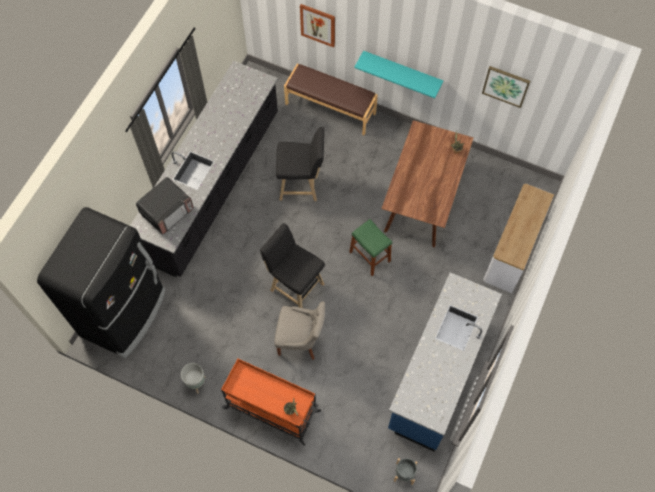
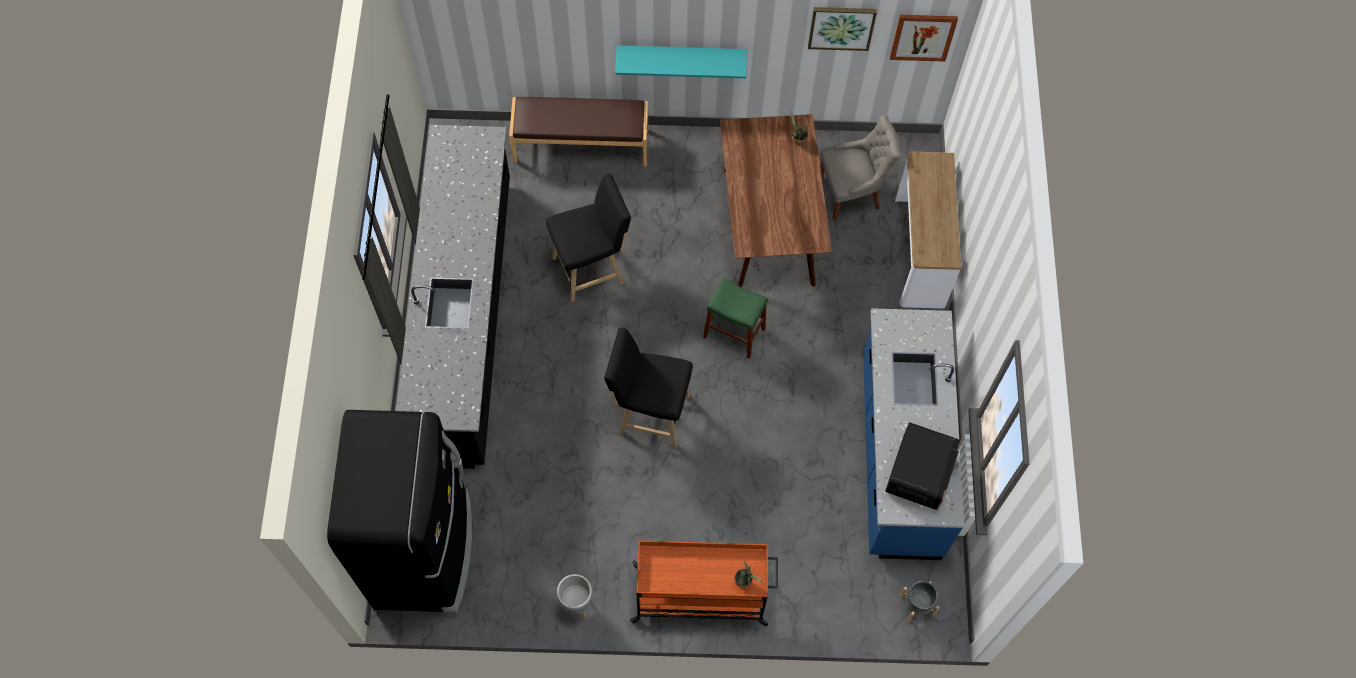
camera: 25 degrees left, 0 degrees up
microwave [136,177,194,235] -> microwave moved to [885,422,962,510]
grey chair [274,302,325,360] -> grey chair moved to [820,114,901,221]
picture [300,4,335,47] -> picture moved to [890,15,958,62]

